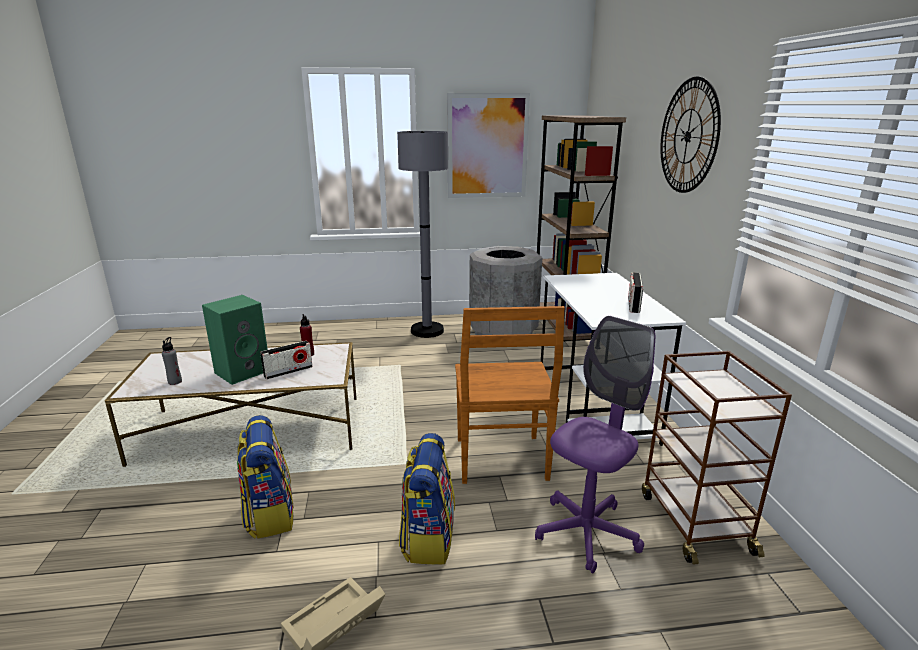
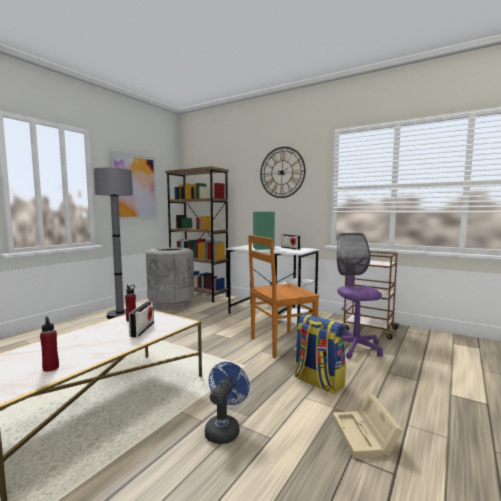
camera: 50 degrees left, 15 degrees down
grey bottle [162,337,182,385] -> red bottle [40,316,59,372]
green speaker [202,295,268,385] -> green speaker moved to [253,212,275,250]
backpack [237,415,294,539] -> blue fan [205,362,250,444]
brown chair [455,306,565,484] -> brown chair turned 120 degrees clockwise [248,235,320,358]

